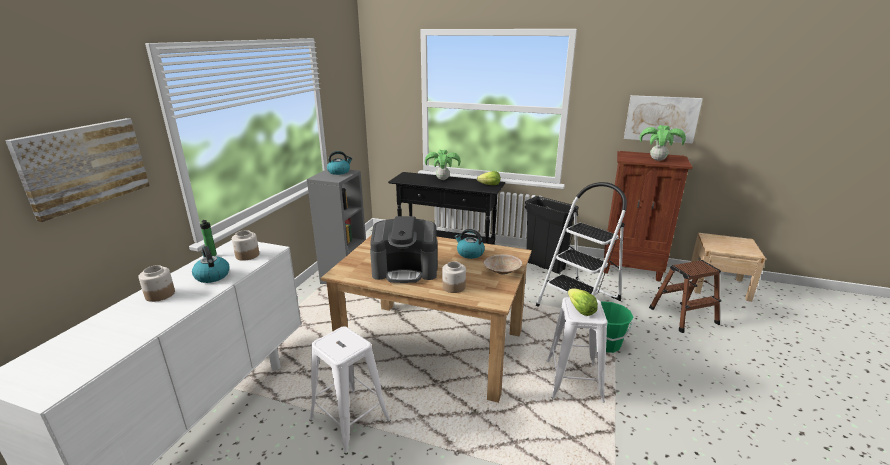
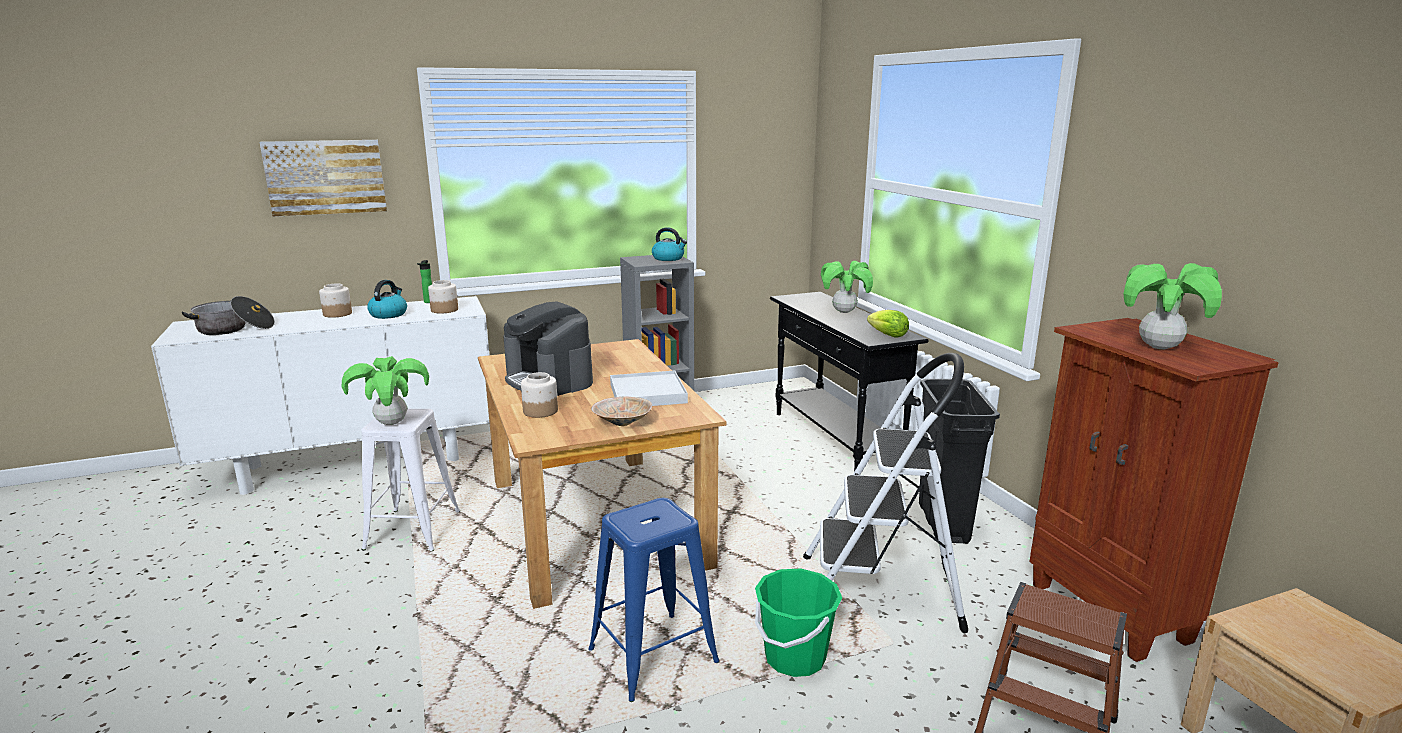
camera: 50 degrees right, 5 degrees down
kettle [455,229,485,259] -> white tray [610,371,688,406]
white stool [547,297,608,403] -> blue stool [588,498,720,702]
lettuce [568,288,598,316] -> none
picture [624,95,703,144] -> none
none -> cooking pot [182,296,275,335]
none -> potted plant [342,356,429,425]

